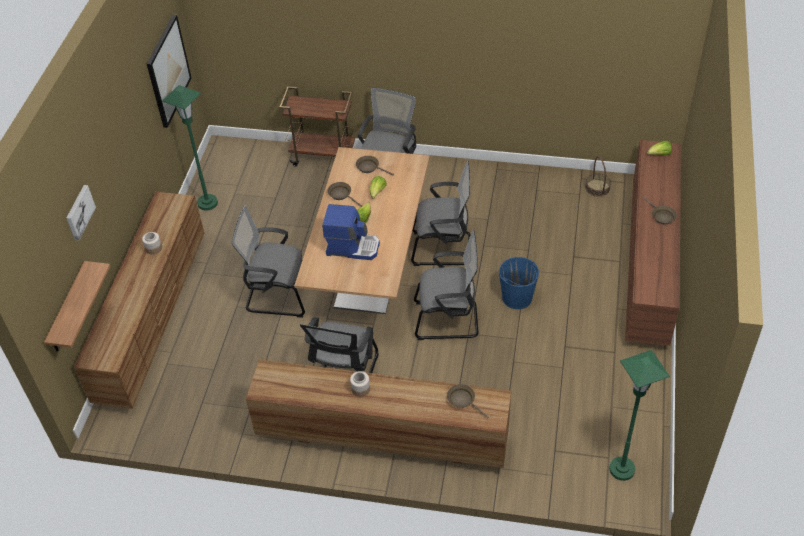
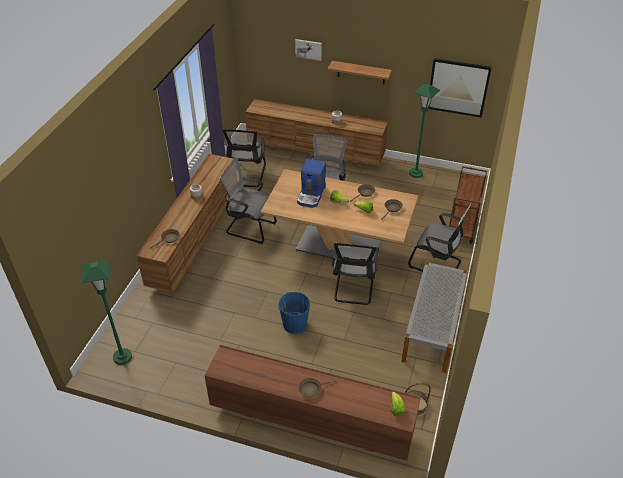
camera: 95 degrees right, 5 degrees down
shelf [44,261,110,352] -> shelf moved to [328,61,392,84]
chair [414,230,478,340] -> chair moved to [222,129,266,187]
none -> grey bench [401,262,468,373]

